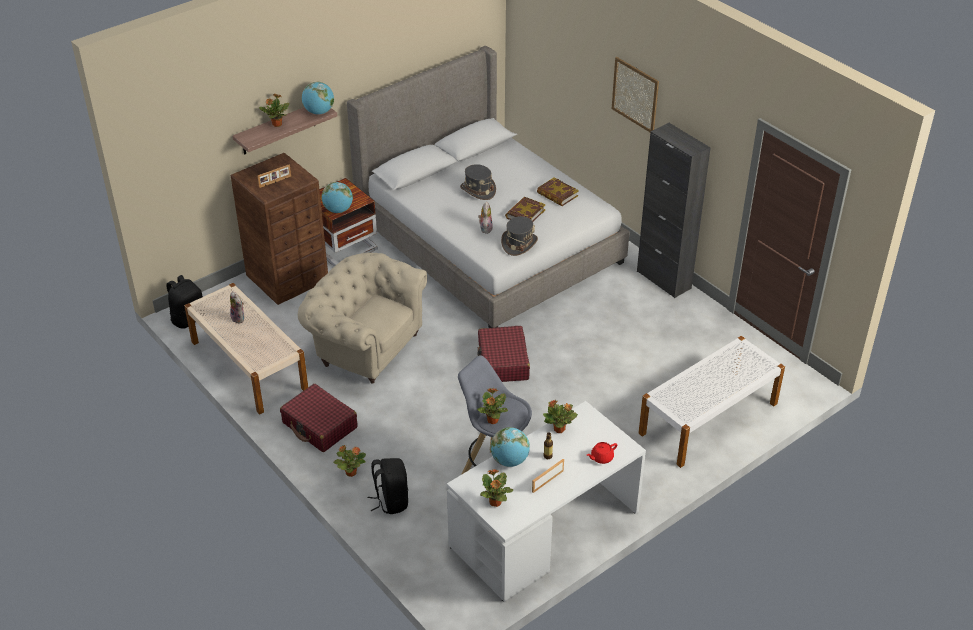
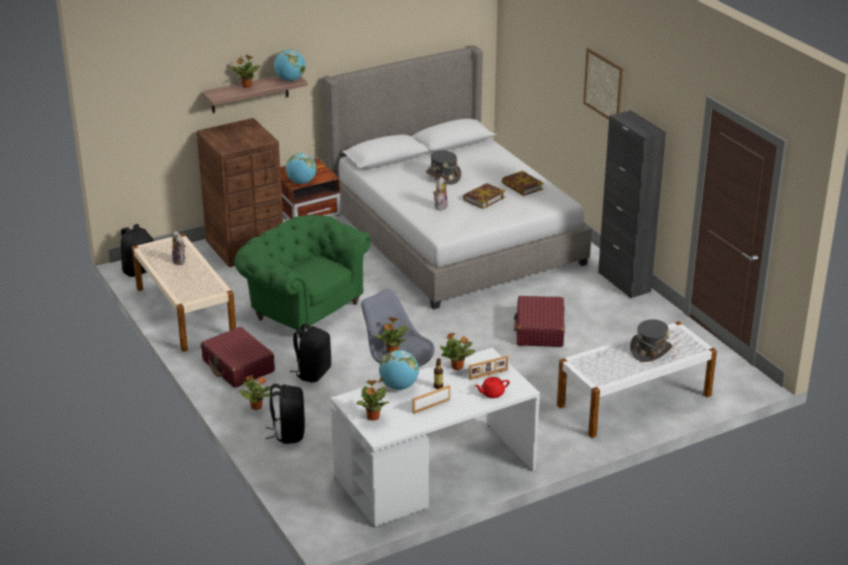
camera: 10 degrees right, 10 degrees down
picture frame [258,165,291,188] -> picture frame moved to [469,355,508,380]
beige armchair [298,253,427,384] -> green armchair [234,215,371,338]
red suitcase [477,326,530,382] -> red suitcase moved to [514,296,565,347]
grey hat [501,216,538,256] -> grey hat moved to [630,319,672,362]
none -> black backpack [290,323,331,382]

